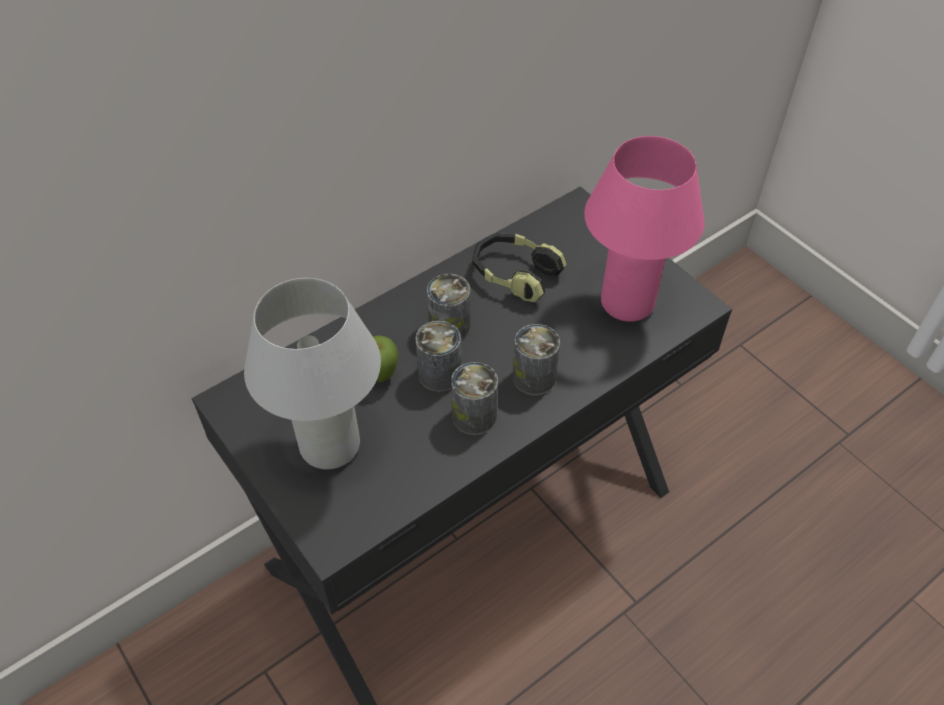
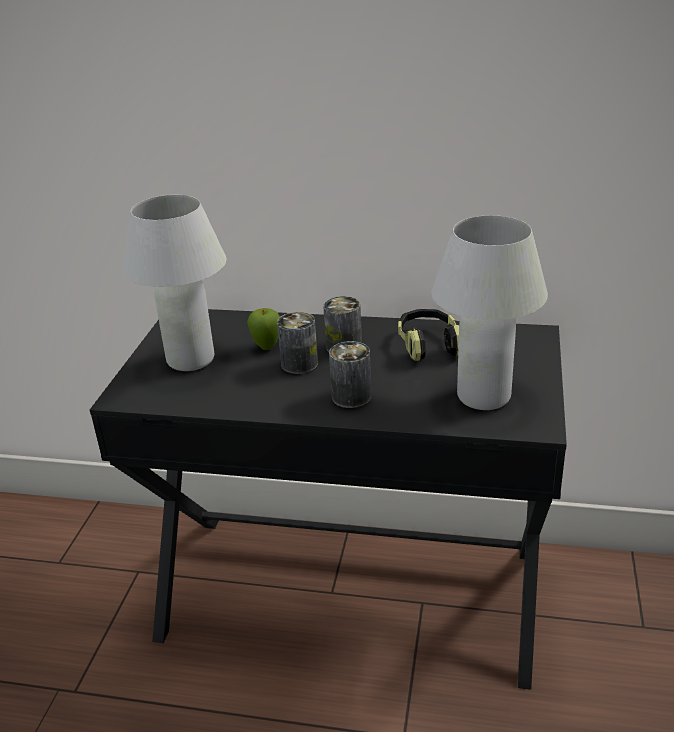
camera: 50 degrees right, 20 degrees down
can [451,362,498,435] -> none
pink table lamp [584,136,705,322] -> white table lamp [431,215,548,410]

